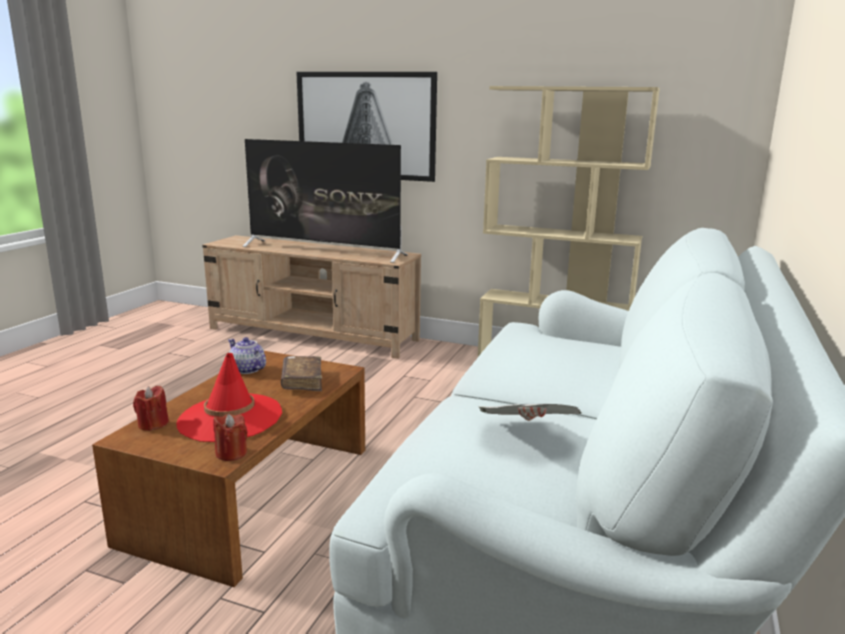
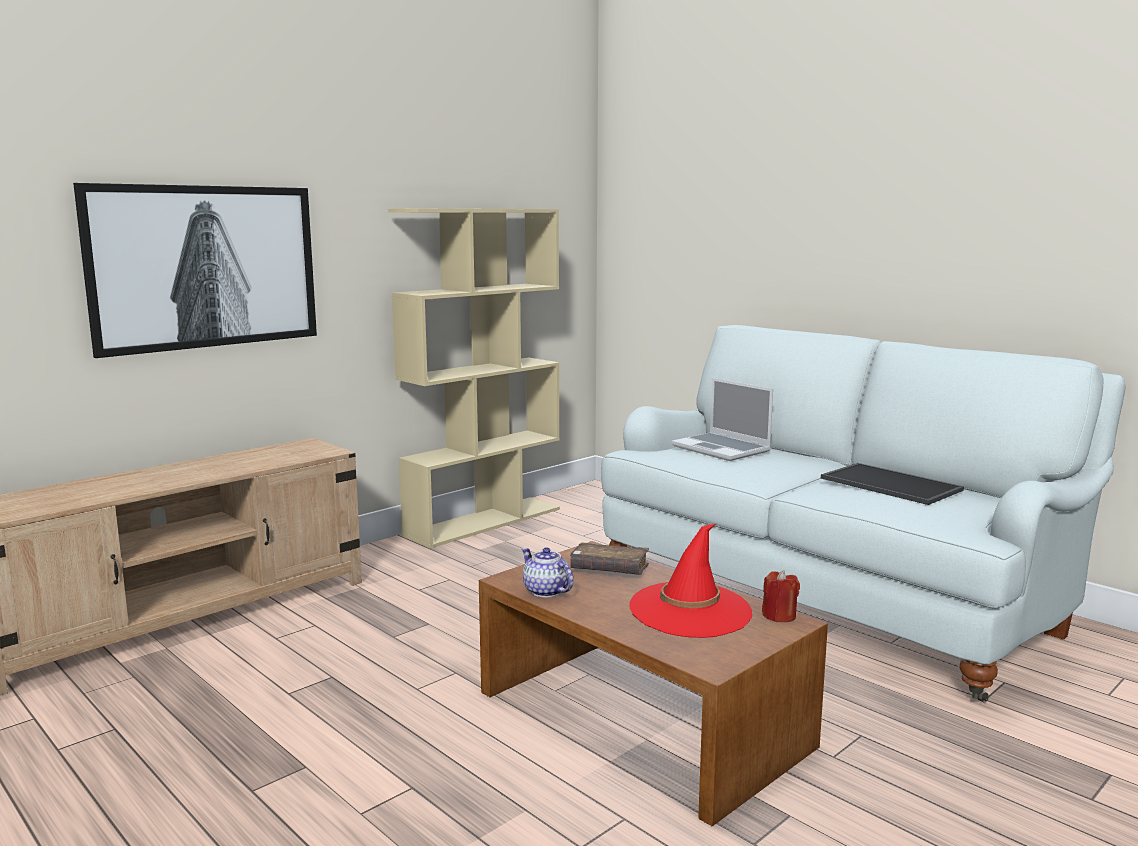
camera: 65 degrees left, 5 degrees down
red candle [133,385,169,431] -> none
teapot [228,337,266,374] -> teapot turned 75 degrees clockwise [522,547,573,597]
television [243,139,408,263] -> none
newspaper [479,404,582,421] -> tray [821,463,964,505]
none -> laptop [671,378,773,461]

